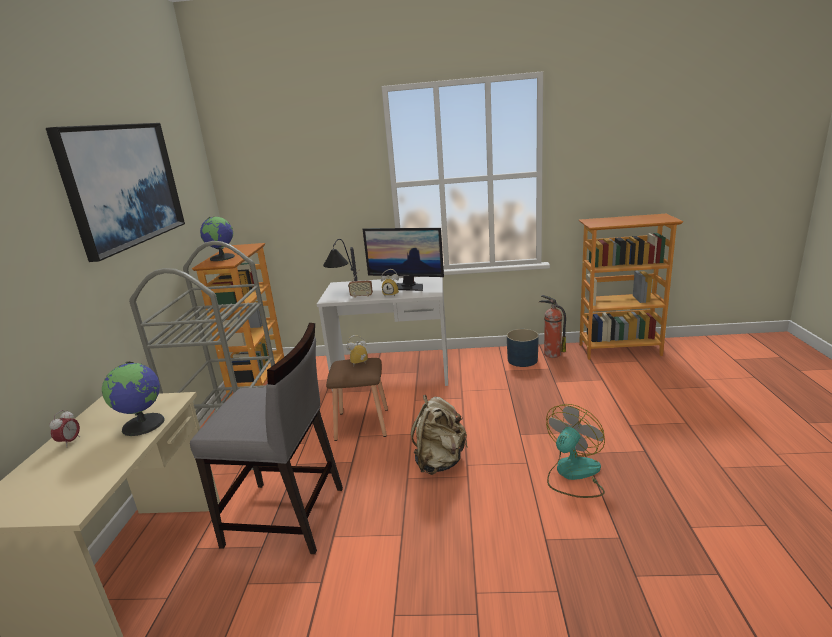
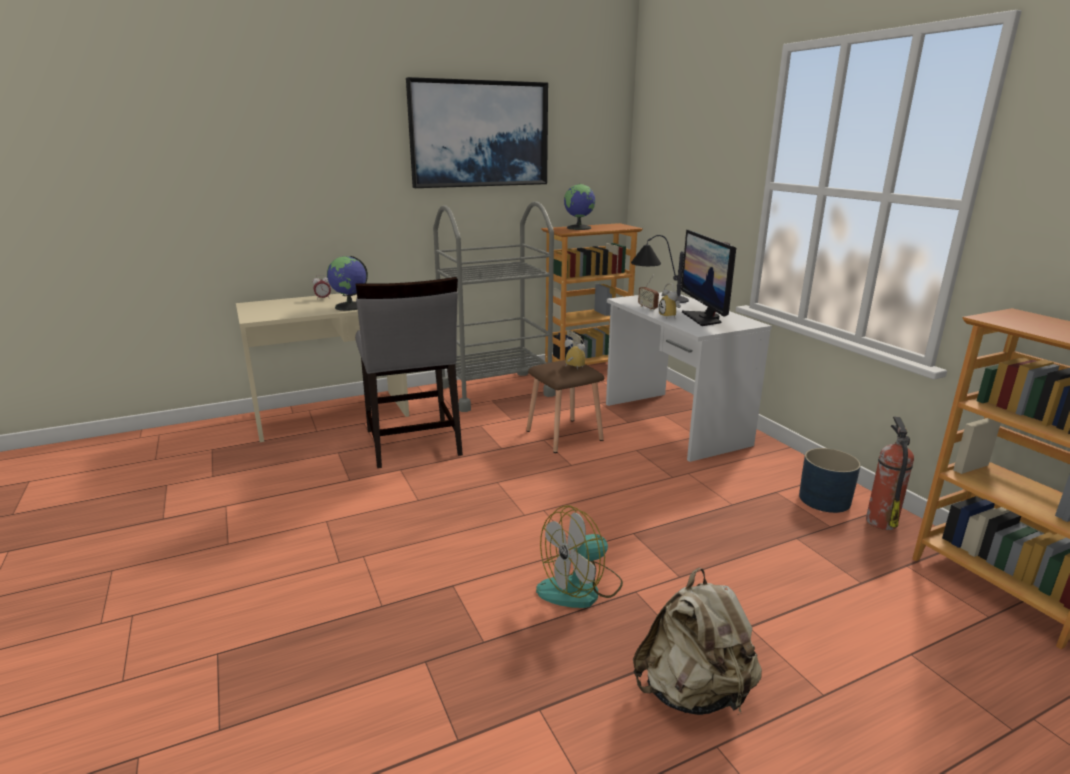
camera: 60 degrees right, 0 degrees up
beige backpack [411,395,468,475] -> beige backpack moved to [633,568,762,715]
fan [546,404,605,498] -> fan turned 135 degrees clockwise [536,505,623,608]

